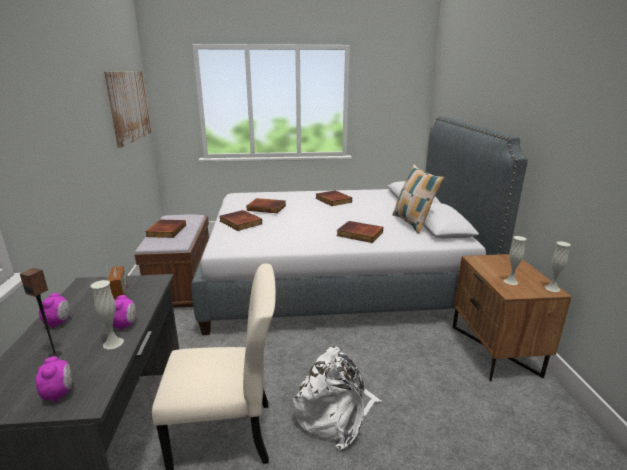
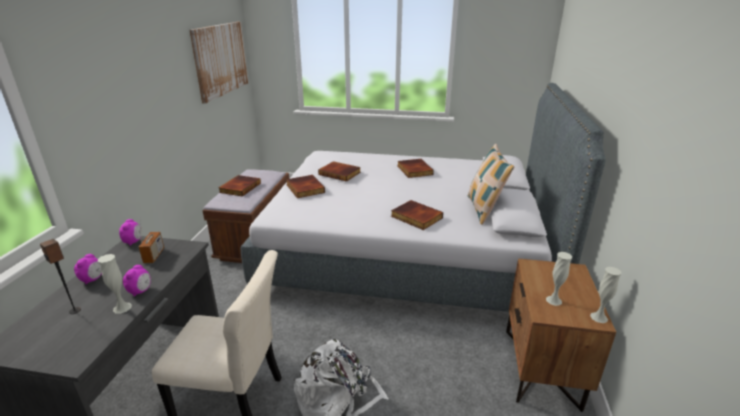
camera: 15 degrees right, 5 degrees up
alarm clock [36,356,72,403] -> alarm clock moved to [119,219,141,246]

